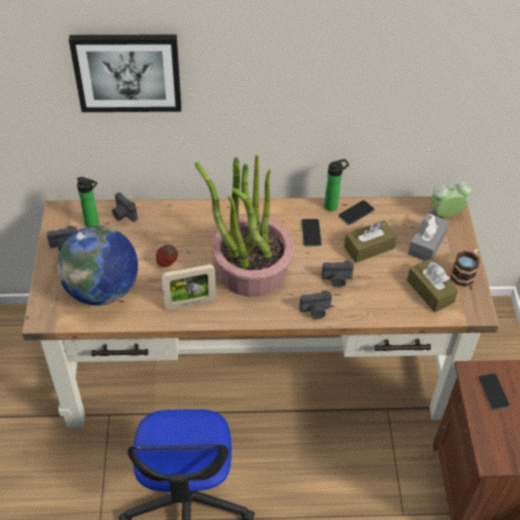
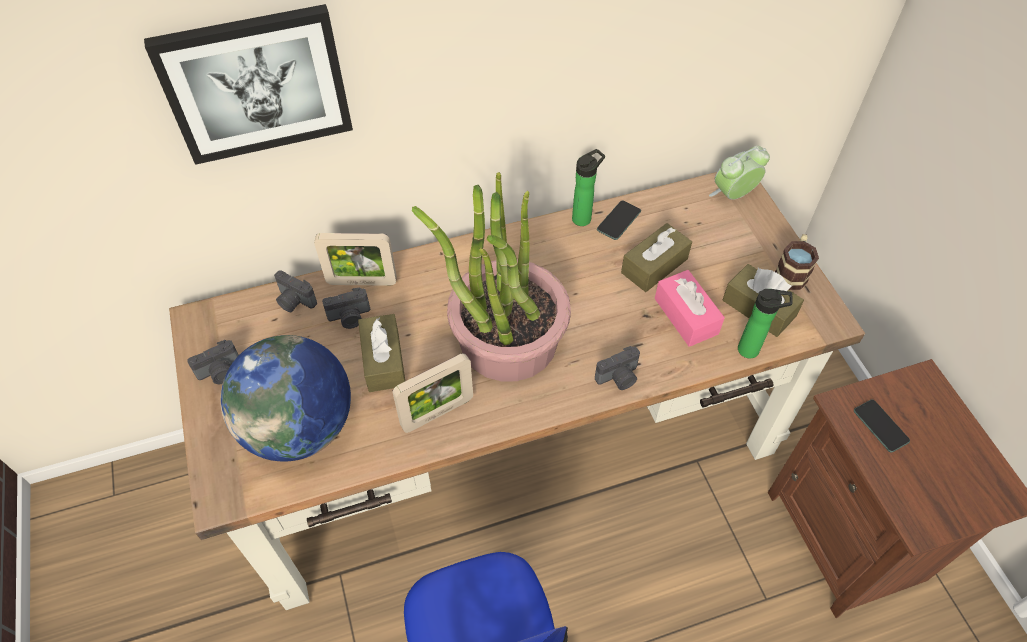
camera: 15 degrees left, 5 degrees up
bottle [77,177,99,227] -> bottle moved to [738,289,793,358]
apple [156,244,178,267] -> brown tissue box [358,314,405,392]
phone [302,219,322,247] -> none
camera [321,261,354,288] -> camera moved to [322,287,371,329]
grey tissue box [408,213,449,261] -> none
none -> picture frame [314,233,397,286]
none -> pink tissue box [655,270,725,347]

